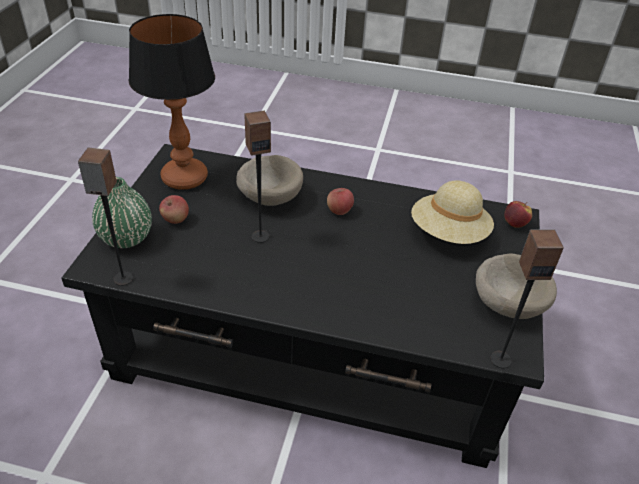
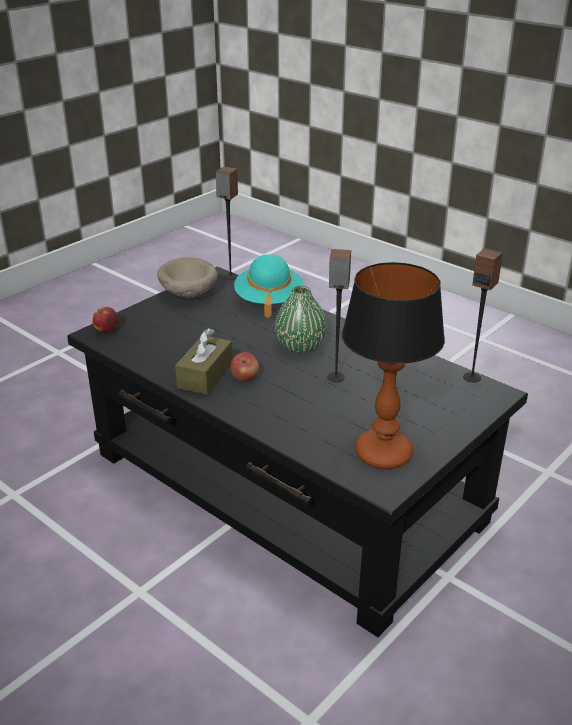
camera: 150 degrees left, 10 degrees down
green vase [92,177,152,248] -> green vase moved to [275,286,327,353]
apple [159,195,189,224] -> none
beige bowl [236,155,303,206] -> none
beige hat [411,180,494,244] -> none
none -> brown tissue box [175,328,232,395]
none -> turquoise hat [234,254,304,318]

